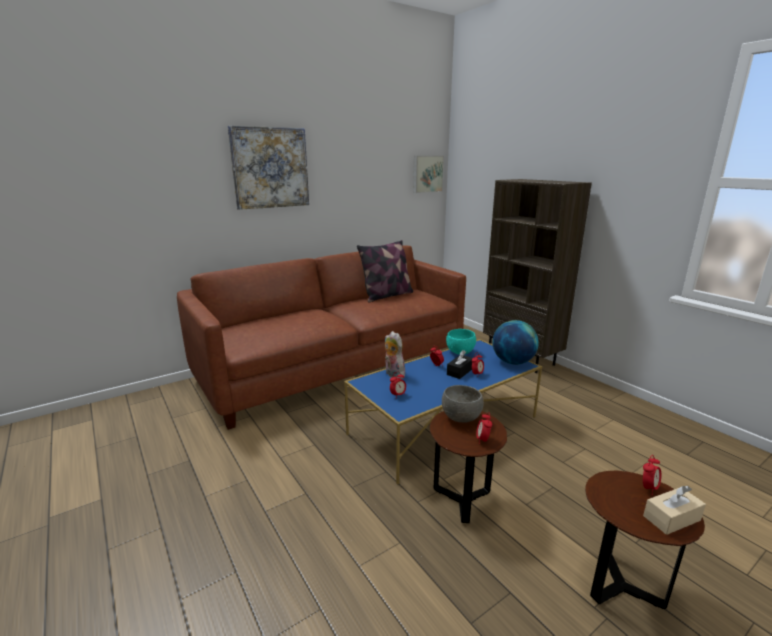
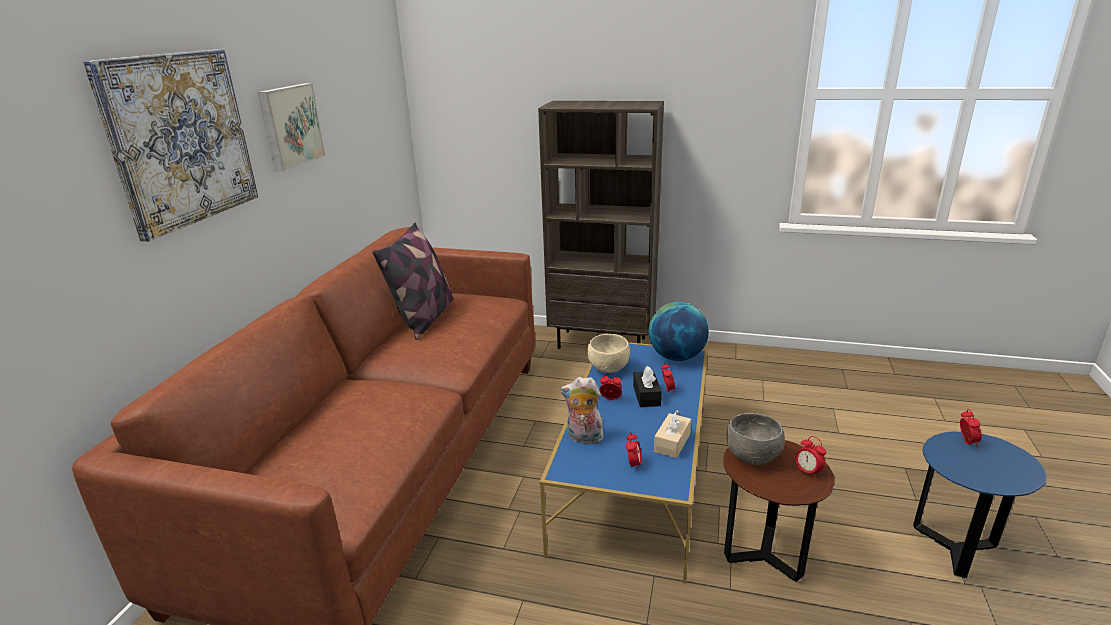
camera: 40 degrees left, 5 degrees up
picture [413,156,444,193] -> picture moved to [258,83,325,171]
turquoise bowl [446,329,476,355] -> beige bowl [587,334,630,373]
brown side table [585,471,705,609] -> blue side table [913,432,1047,578]
beige tissue box [643,486,706,535] -> beige tissue box moved to [654,410,691,458]

